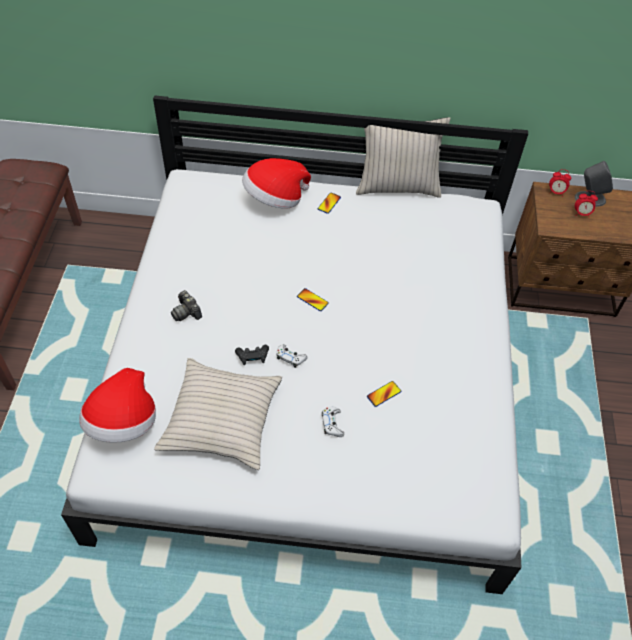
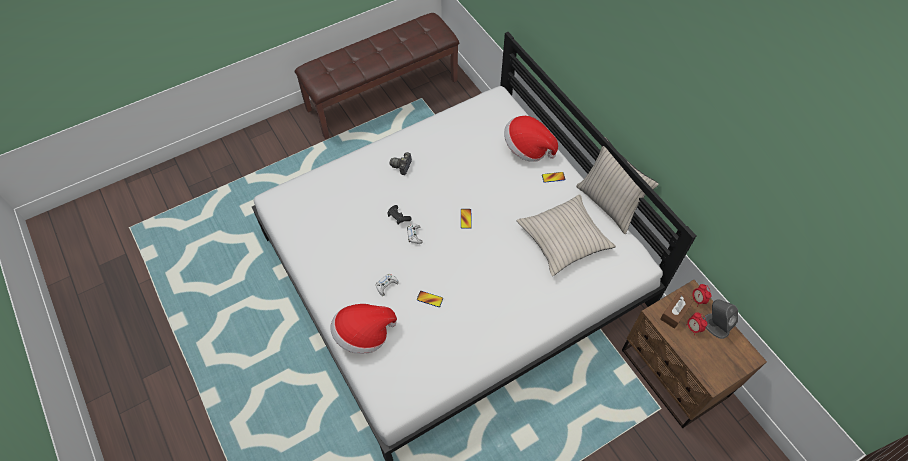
camera: 55 degrees right, 5 degrees up
hat [79,368,156,443] -> hat moved to [331,304,397,354]
beige pillow [154,358,282,470] -> beige pillow moved to [516,194,616,276]
none -> brown tissue box [660,291,694,329]

